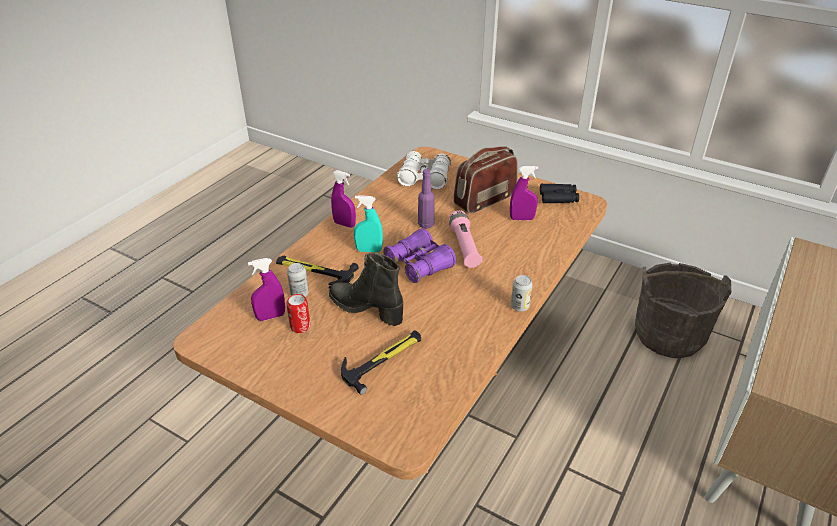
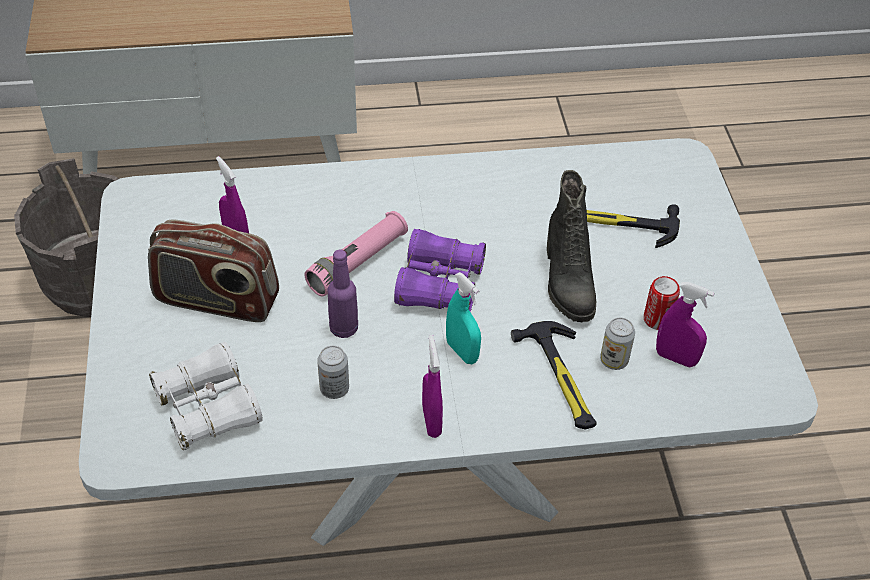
camera: 130 degrees left, 10 degrees up
brown dining table [173,147,607,480] -> white dining table [79,138,818,546]
can [511,275,533,311] -> can moved to [317,346,349,399]
black binoculars [540,184,579,203] -> none

